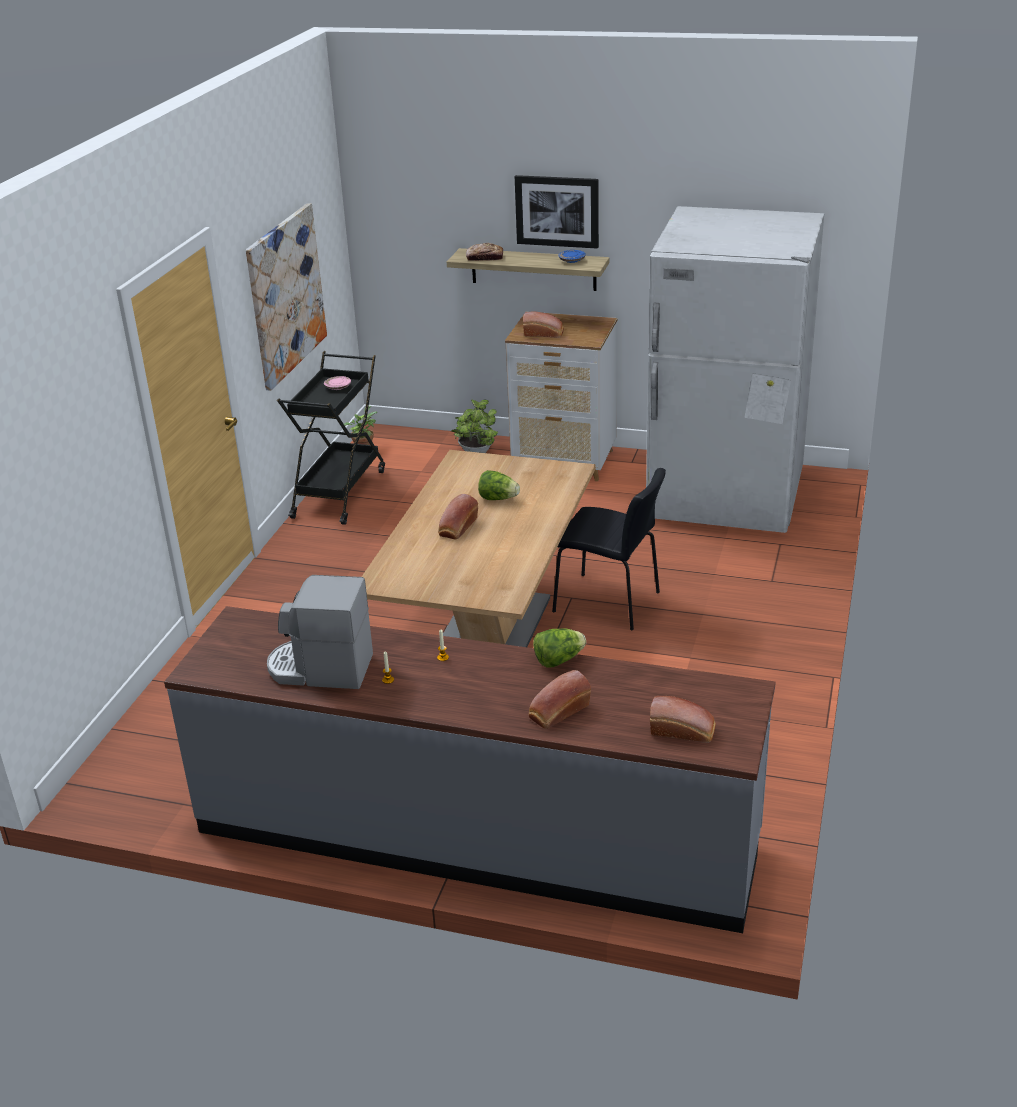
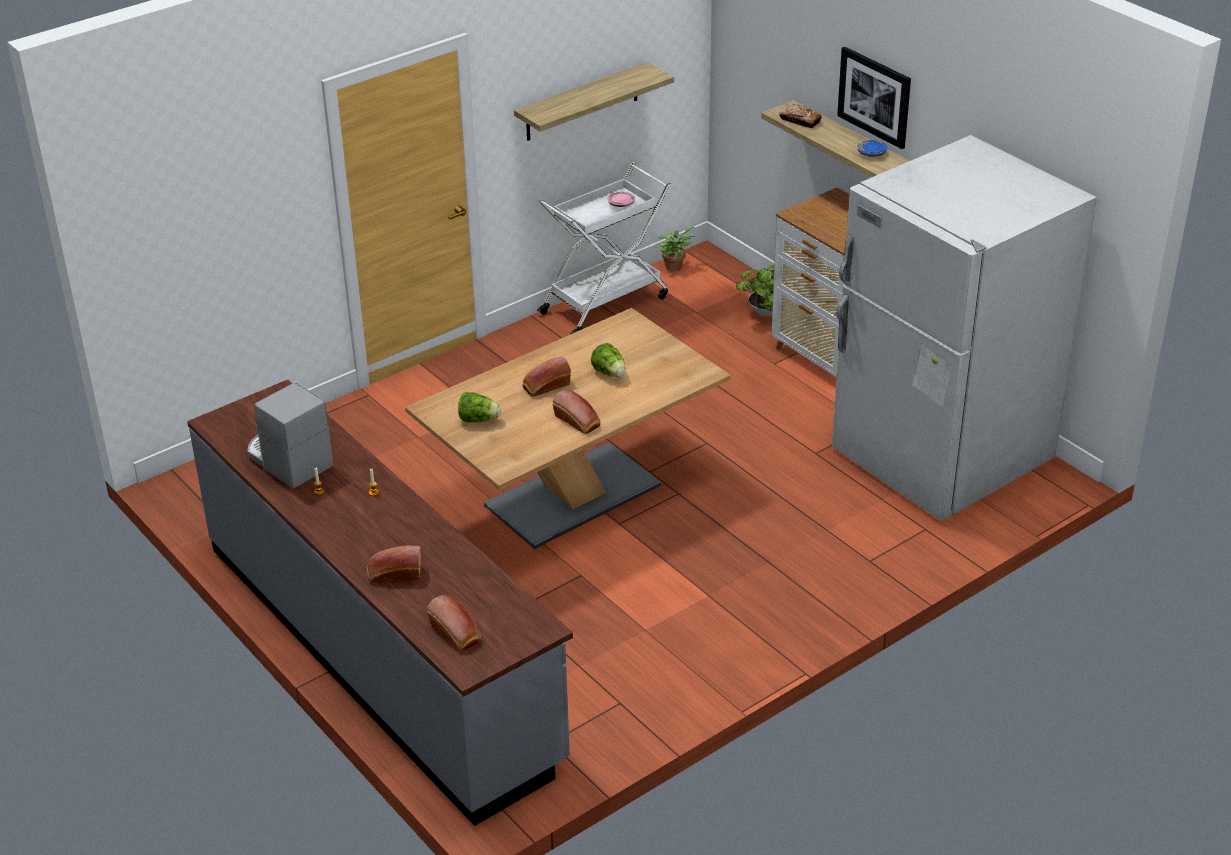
camera: 35 degrees right, 5 degrees up
picture [246,203,327,391] -> shelf [514,62,674,141]
black cart [277,351,385,525] -> white cart [537,162,671,334]
bread [523,311,564,338] -> bread moved to [553,390,601,434]
lettuce [533,629,586,668] -> lettuce moved to [458,392,501,423]
black chair [552,468,666,630] -> none

